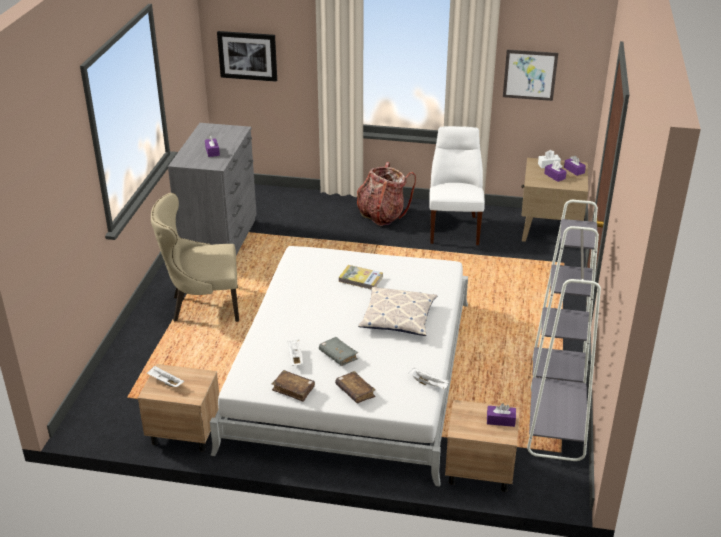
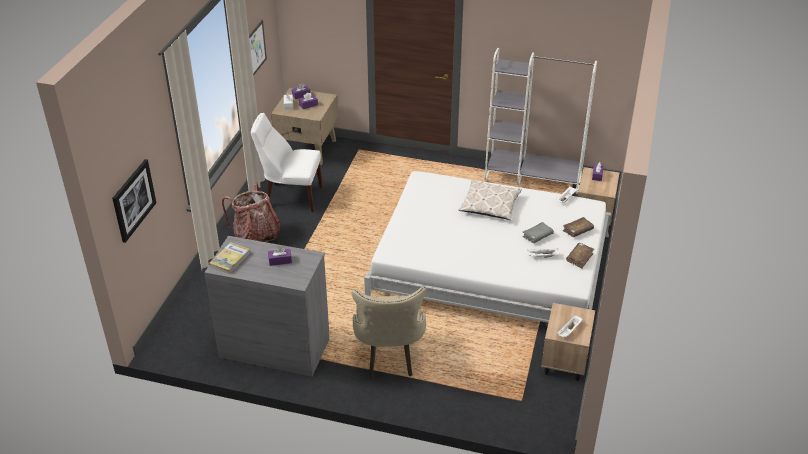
camera: 85 degrees left, 5 degrees up
book [338,265,383,289] -> book moved to [209,242,250,274]

